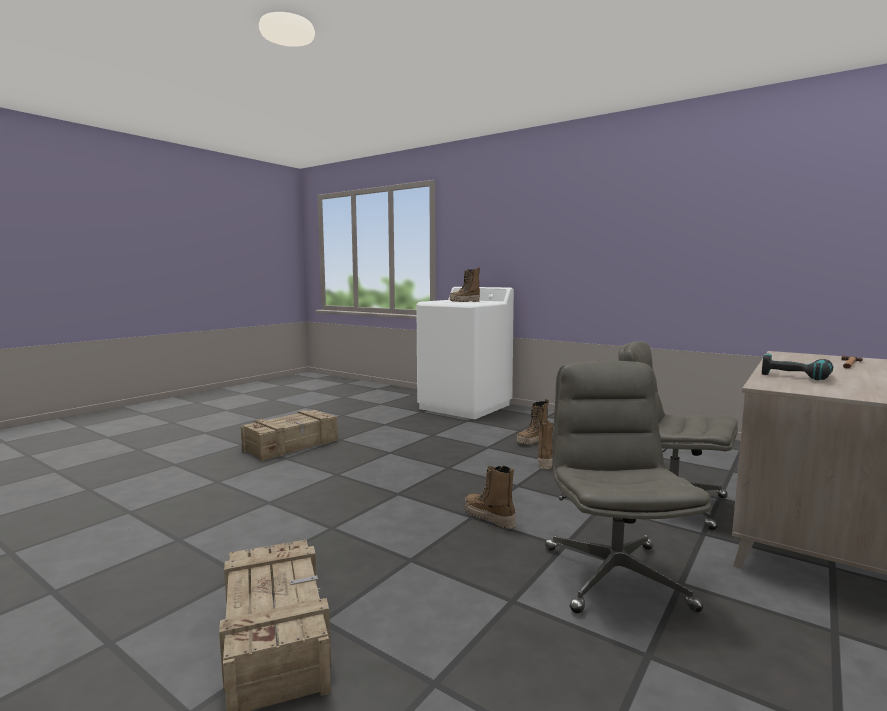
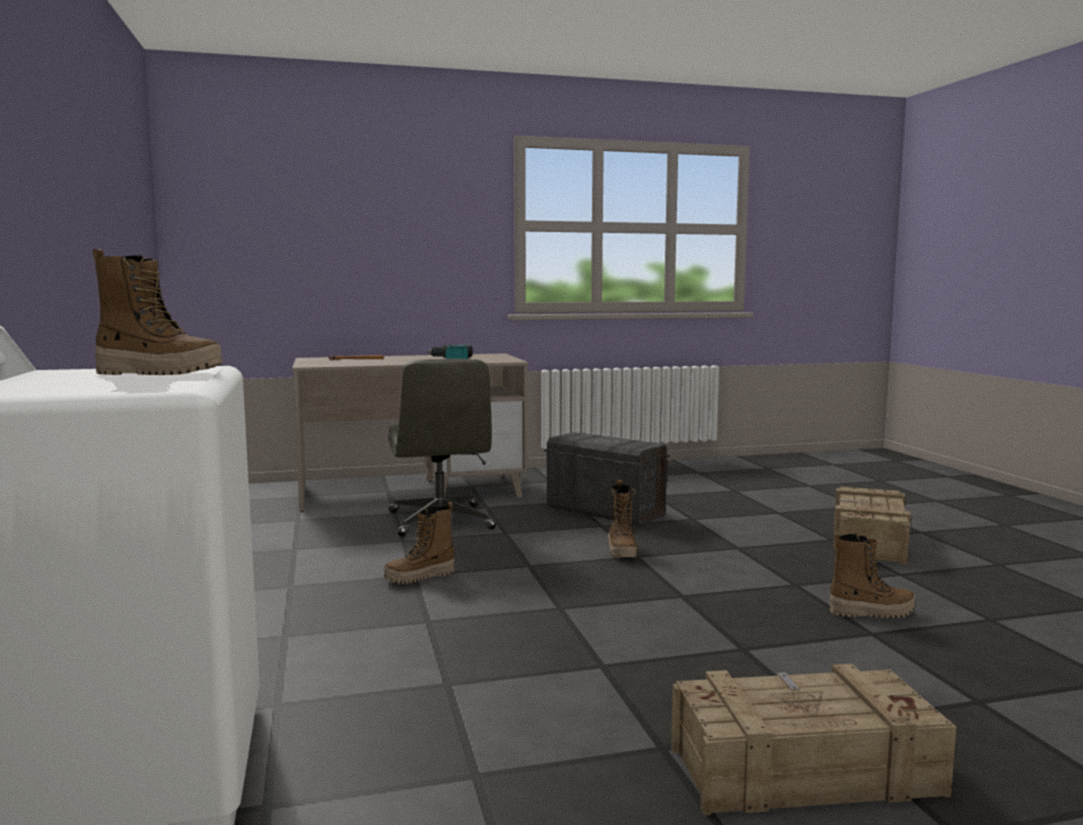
camera: 140 degrees left, 0 degrees up
boot [517,399,549,445] -> boot moved to [830,533,915,618]
grey office chair [545,361,712,613] -> grey storage box [544,432,670,526]

